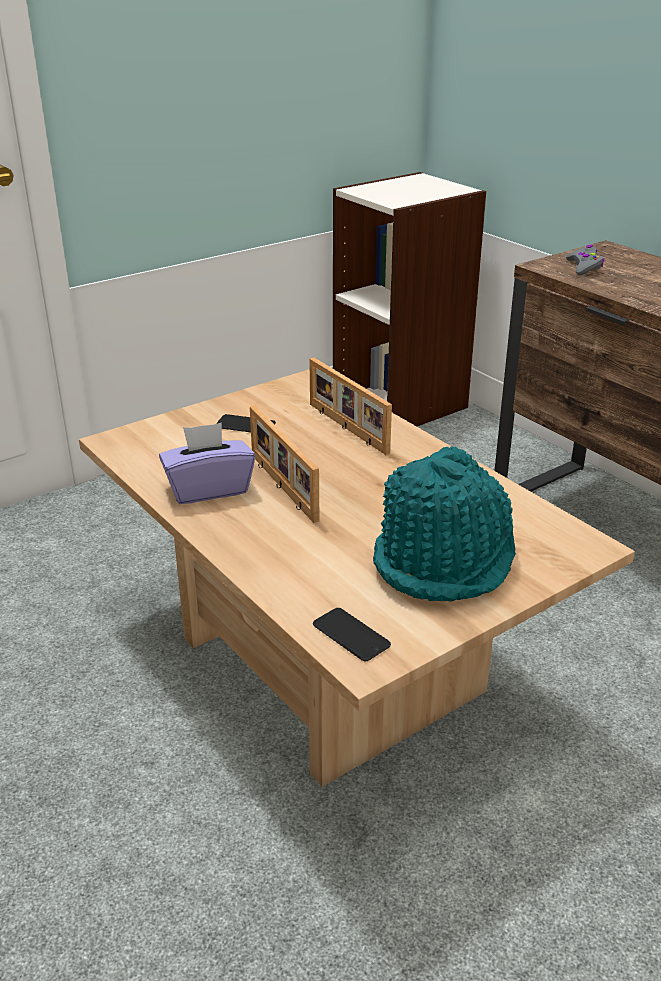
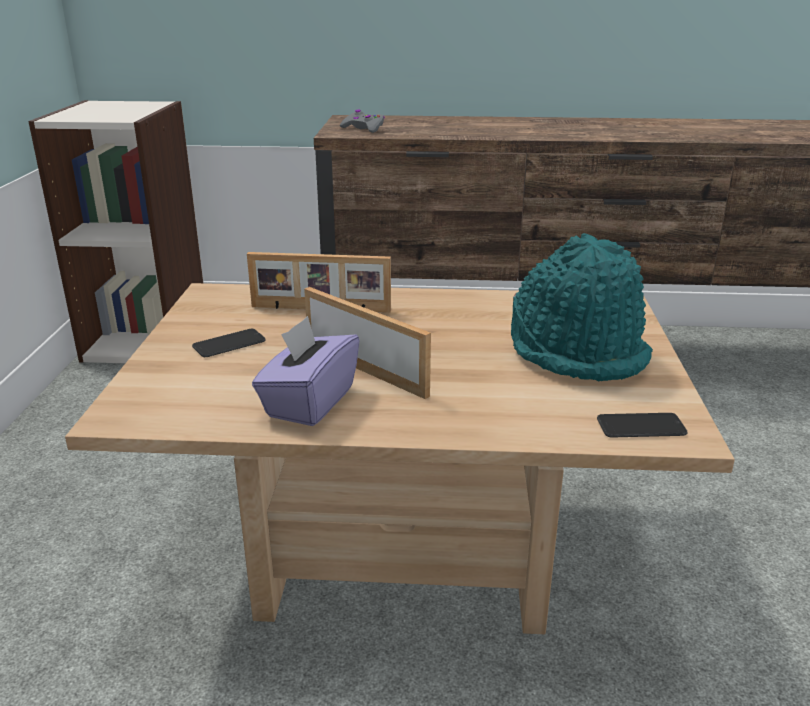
camera: 50 degrees left, 5 degrees down
picture frame [250,406,319,523] -> picture frame turned 150 degrees counterclockwise [304,287,431,399]

